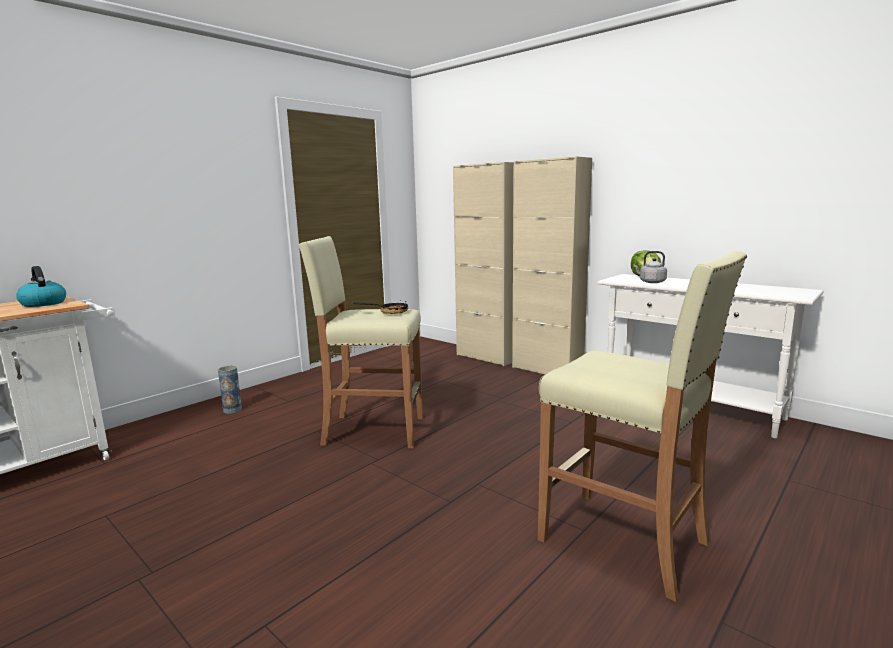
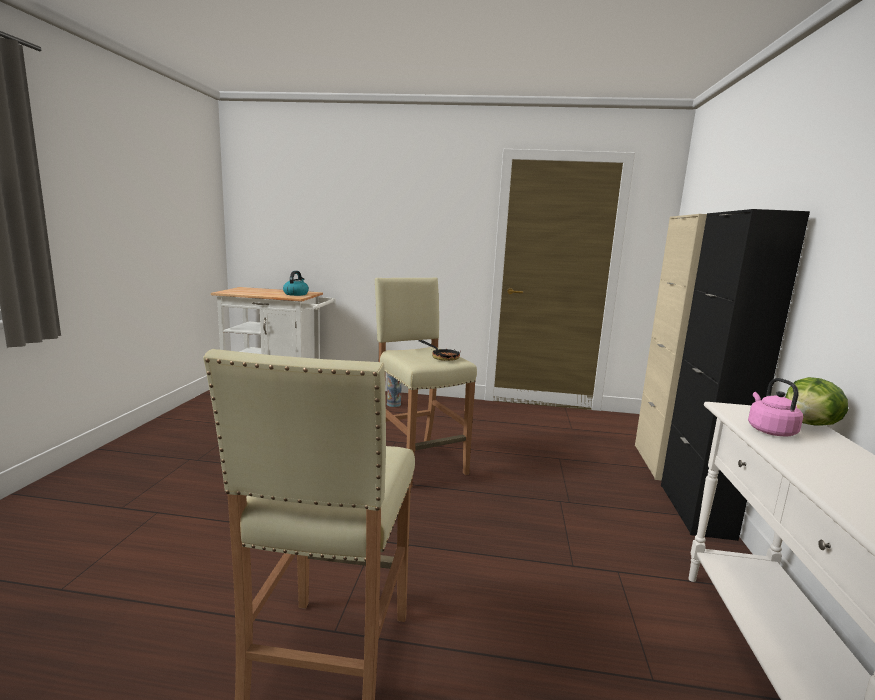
camera: 55 degrees right, 0 degrees up
beige cabinet [512,156,592,374] -> black cabinet [661,209,810,541]
grey kettle [633,251,667,283] -> pink kettle [748,378,803,437]

